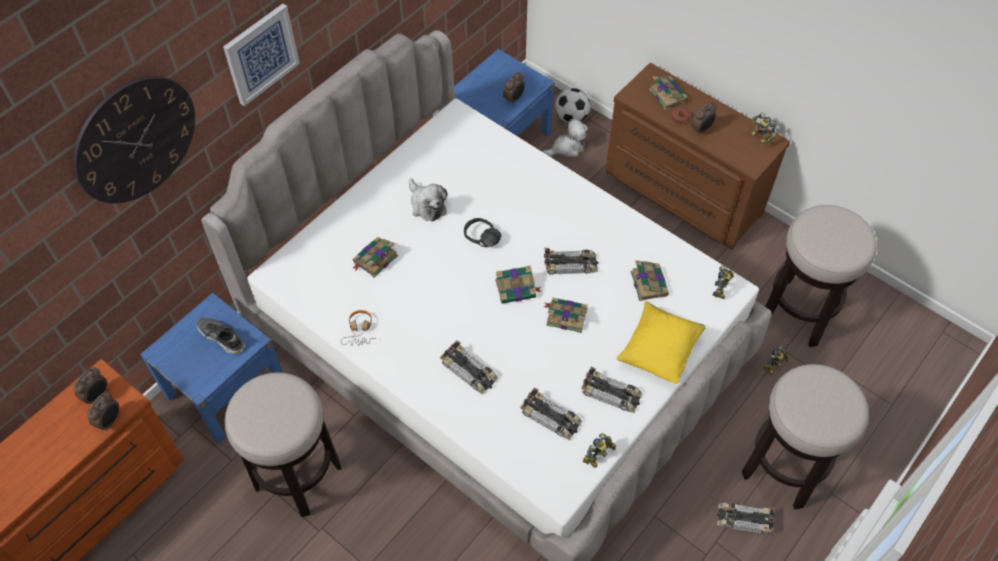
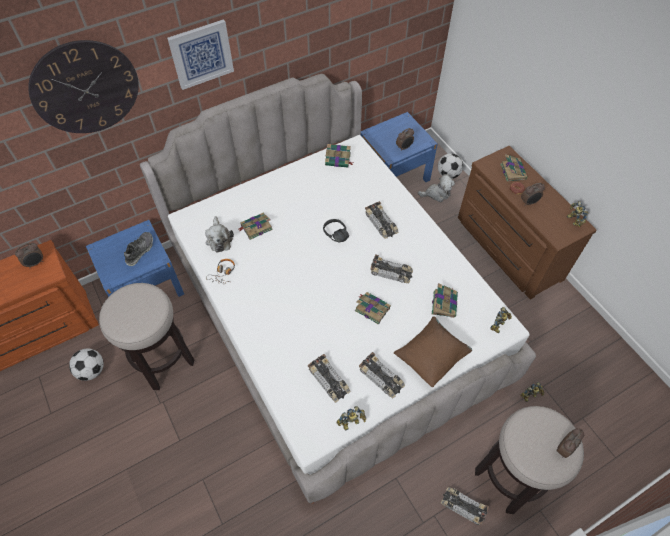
camera: 20 degrees right, 0 degrees up
alarm clock [87,392,119,431] -> alarm clock moved to [556,428,584,458]
shoe [196,317,245,354] -> shoe turned 60 degrees clockwise [124,232,153,266]
plush toy [409,179,448,222] -> plush toy moved to [205,216,234,253]
toy car [440,340,499,395] -> toy car moved to [365,201,399,239]
book [495,265,541,304] -> book moved to [325,144,353,167]
yellow pillow [616,301,706,384] -> brown pillow [394,316,472,387]
stool [765,205,877,347] -> none
none -> football [69,349,104,381]

